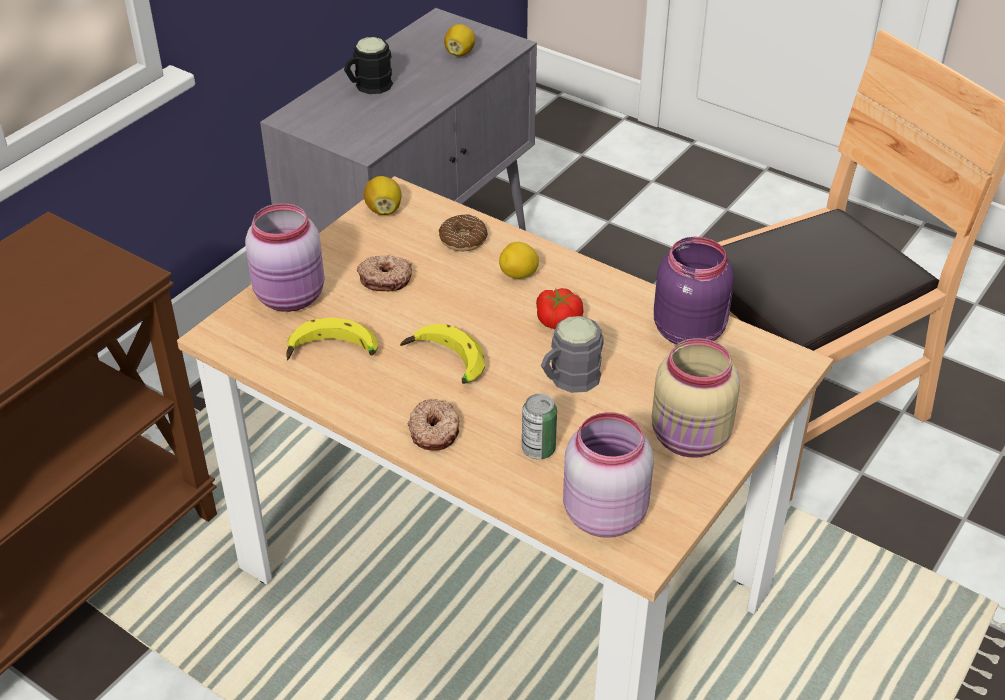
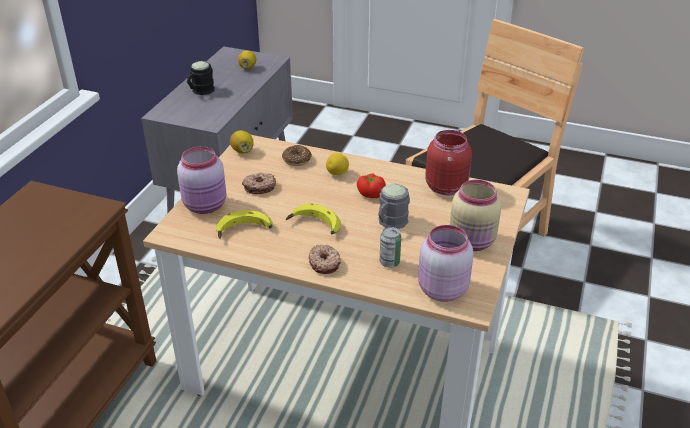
camera: 15 degrees left, 5 degrees down
purple jar [654,237,734,345] -> red jar [425,130,472,195]

